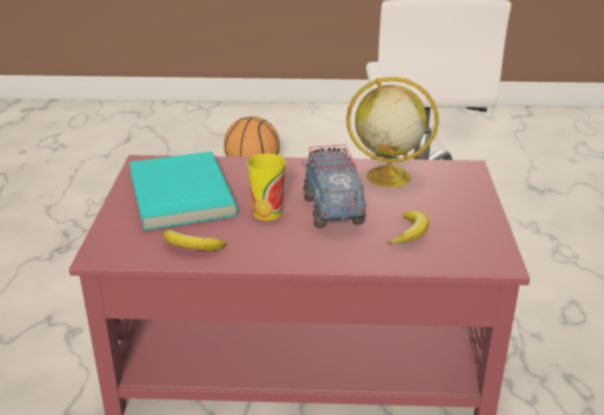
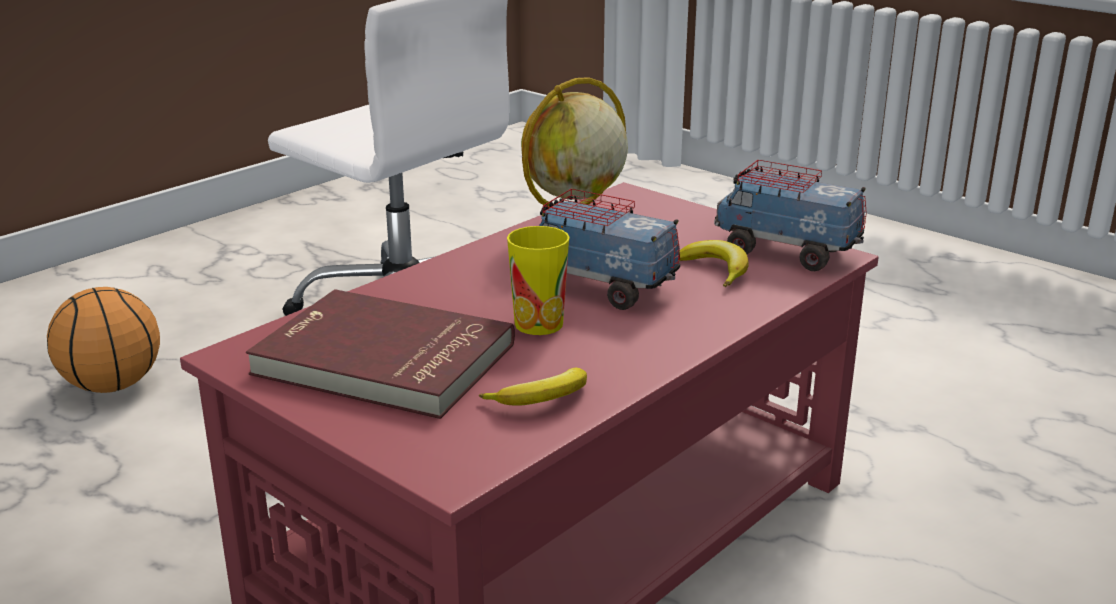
camera: 50 degrees left, 5 degrees down
turquoise book [129,151,238,231] -> red book [246,289,515,419]
none -> toy truck [714,160,867,271]

